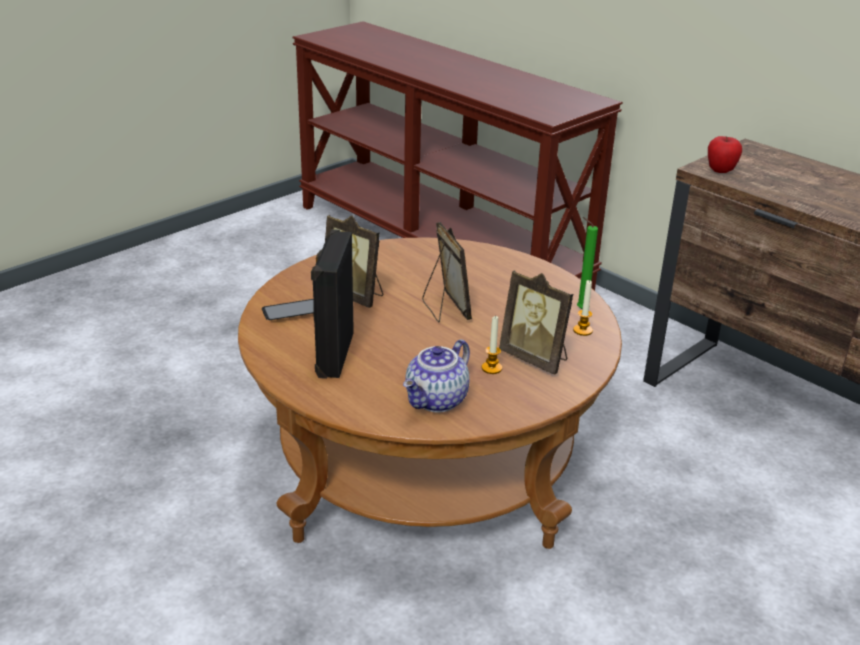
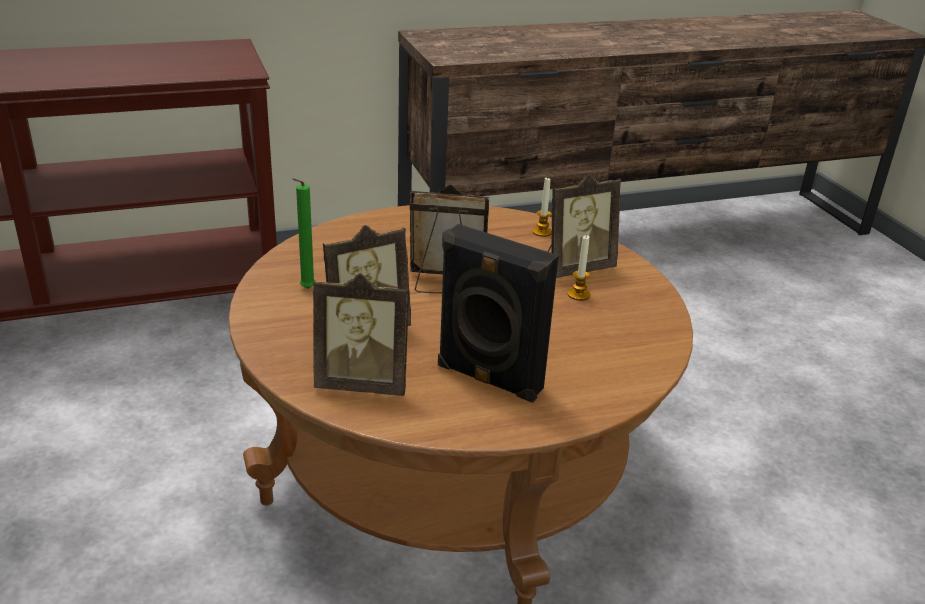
camera: 65 degrees left, 0 degrees up
phone [262,299,314,320] -> picture frame [313,273,409,396]
teapot [403,339,470,412] -> none
green candle [577,217,598,309] -> green candle moved to [292,178,314,289]
apple [708,136,742,173] -> none

